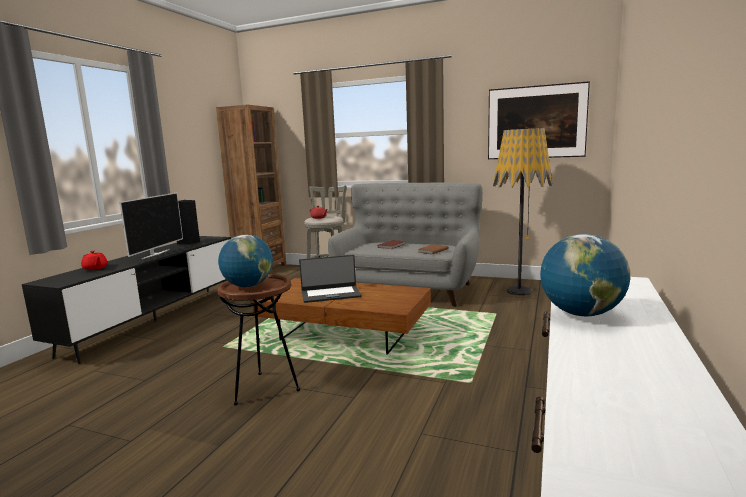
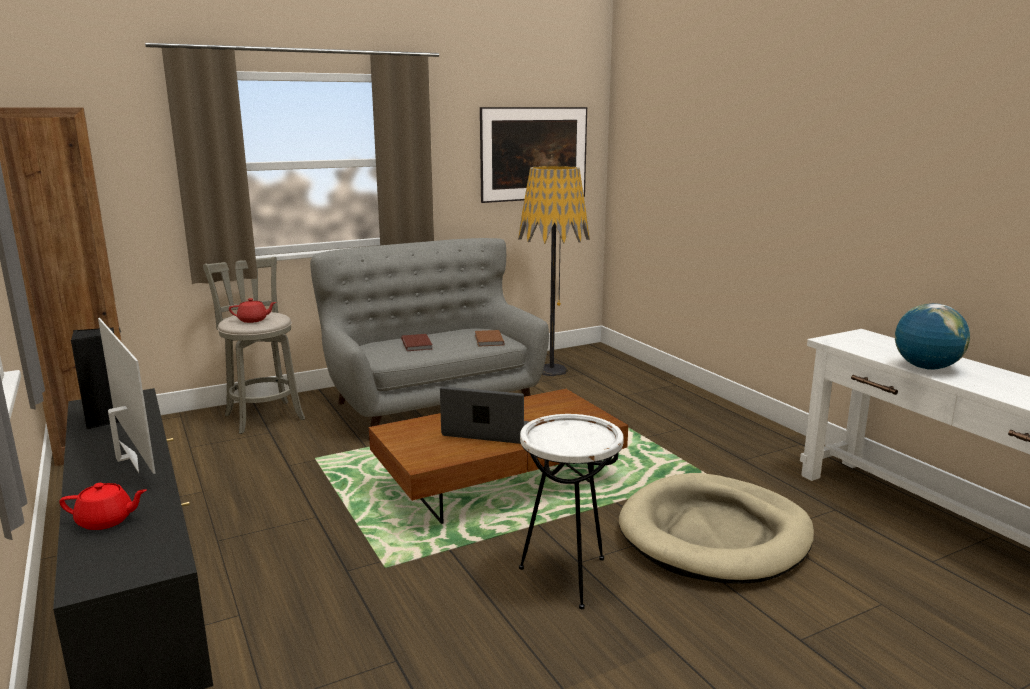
camera: 50 degrees left, 5 degrees up
brown side table [217,274,300,405] -> white side table [519,414,624,609]
globe [218,235,273,287] -> none
laptop [299,255,361,303] -> laptop turned 105 degrees counterclockwise [440,386,530,444]
none -> beige dog bed [619,473,814,584]

